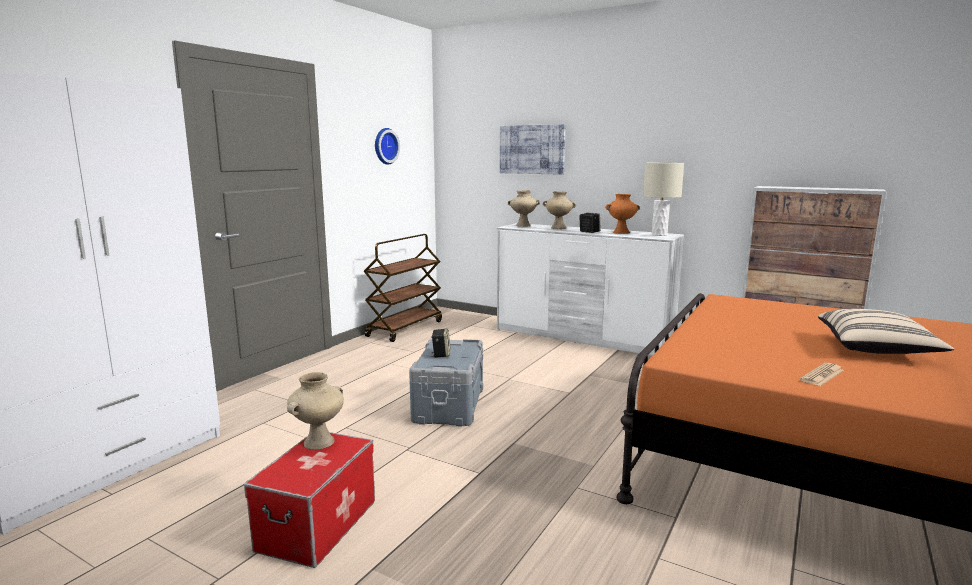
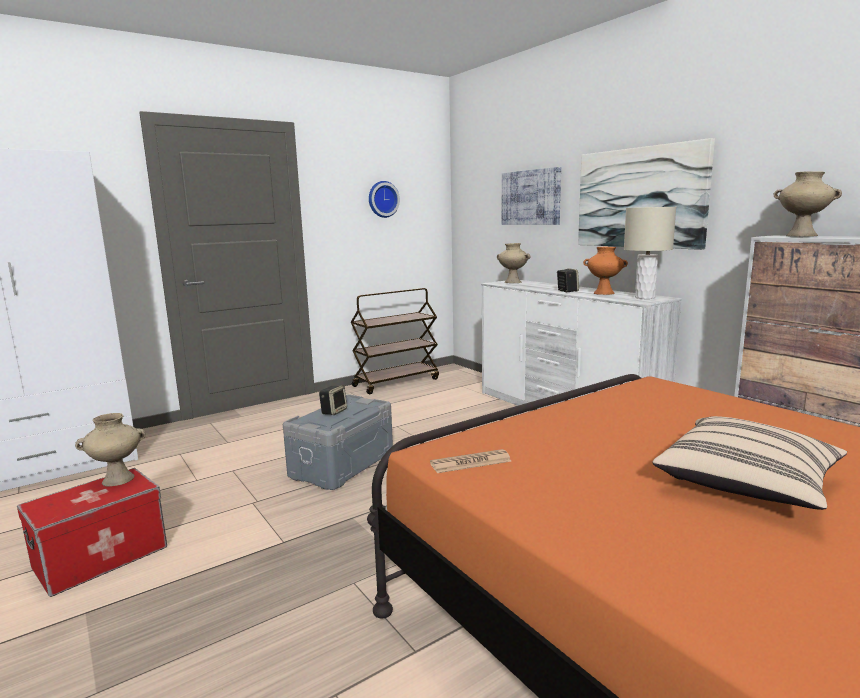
camera: 25 degrees right, 0 degrees up
beige vase [543,191,576,229] -> beige vase moved to [773,171,842,237]
newspaper [800,363,844,386] -> newspaper moved to [430,449,511,473]
none -> picture [578,138,715,250]

